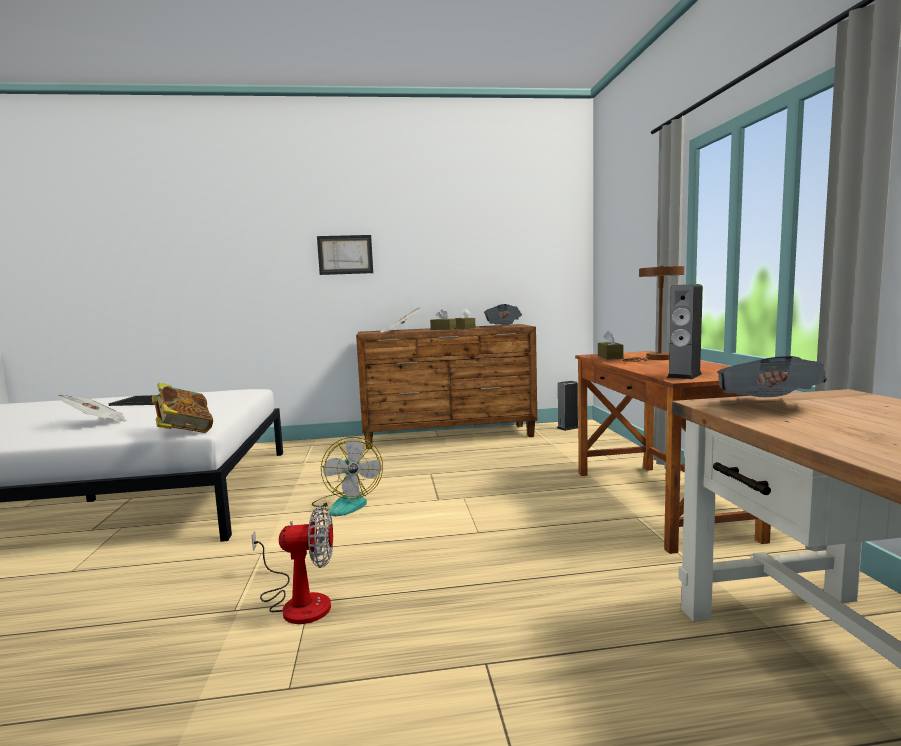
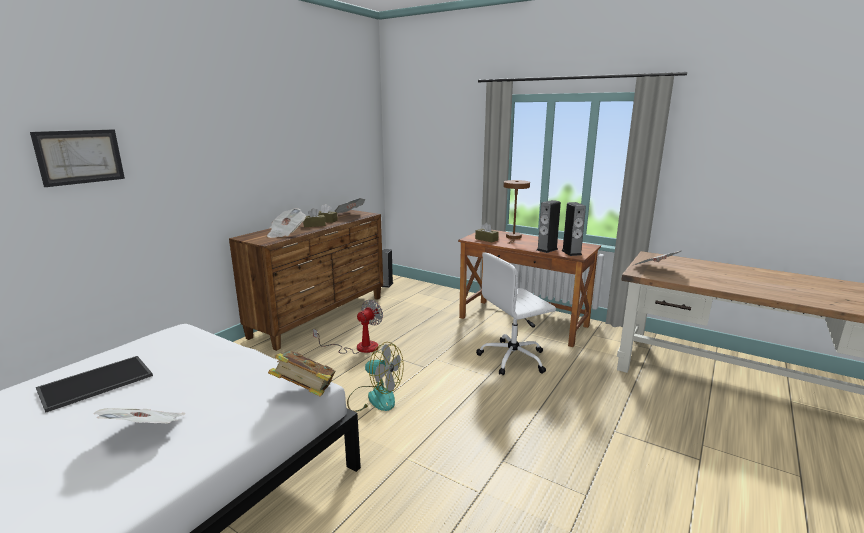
camera: 50 degrees left, 10 degrees up
fan [252,506,333,624] -> fan moved to [313,300,383,354]
picture [317,235,373,275] -> picture moved to [30,129,125,187]
none -> white office chair [476,252,556,376]
none -> speaker [537,200,561,253]

